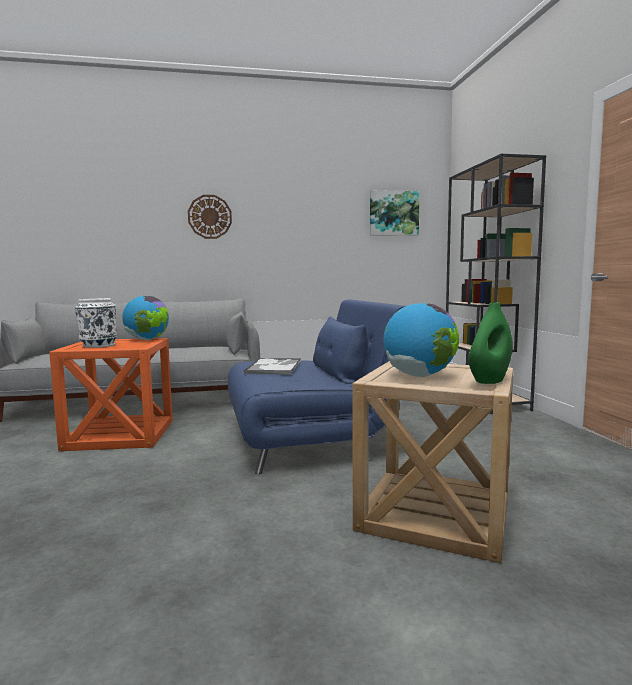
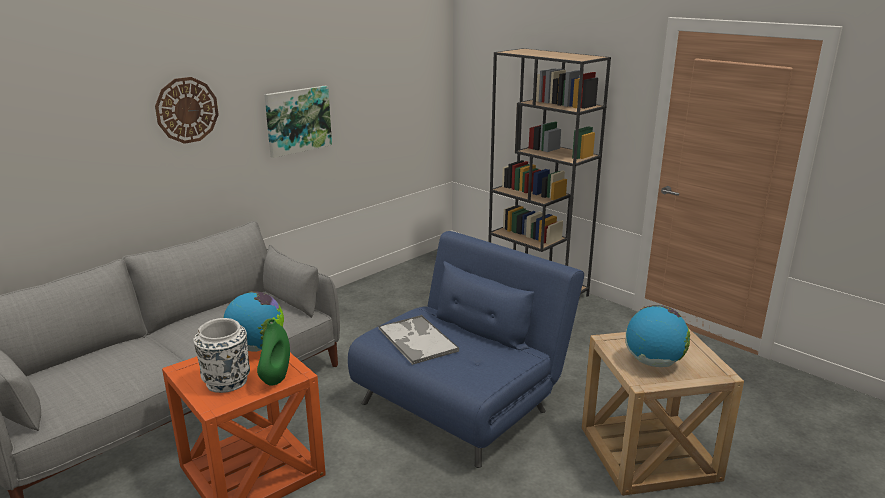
camera: 35 degrees left, 15 degrees up
picture [370,190,420,236] -> picture moved to [264,86,332,158]
green vase [468,302,513,384] -> green vase moved to [257,319,290,386]

